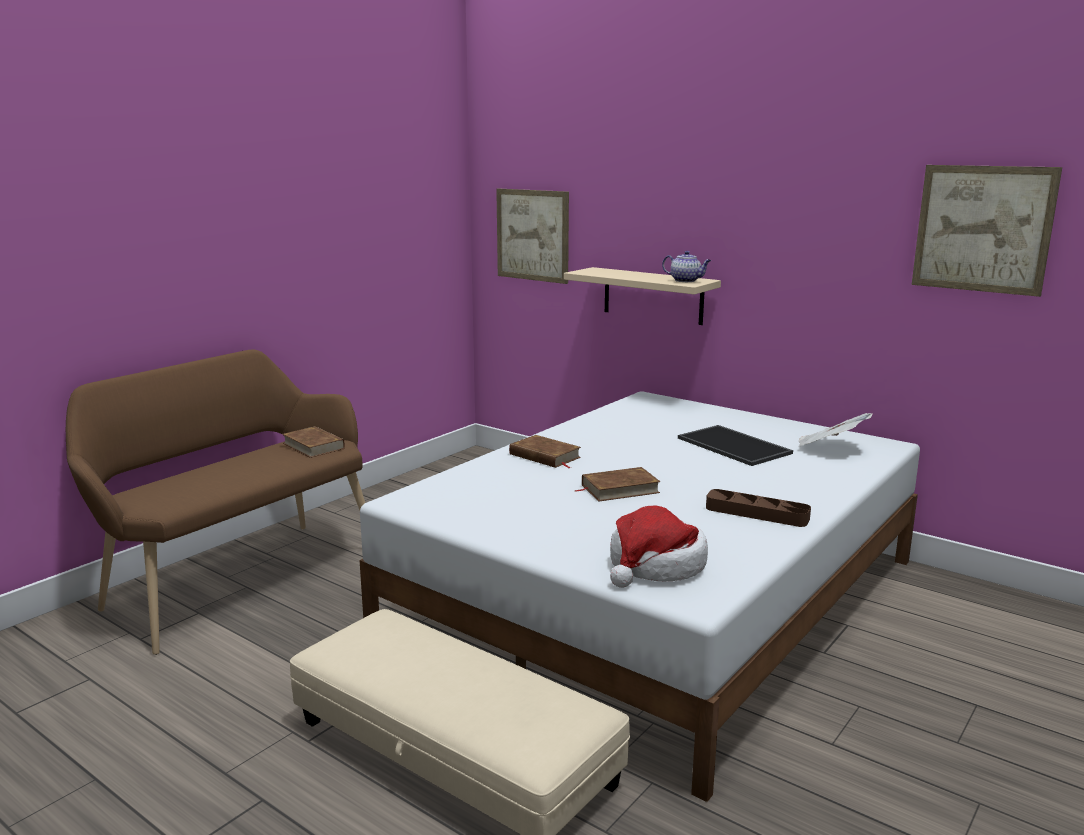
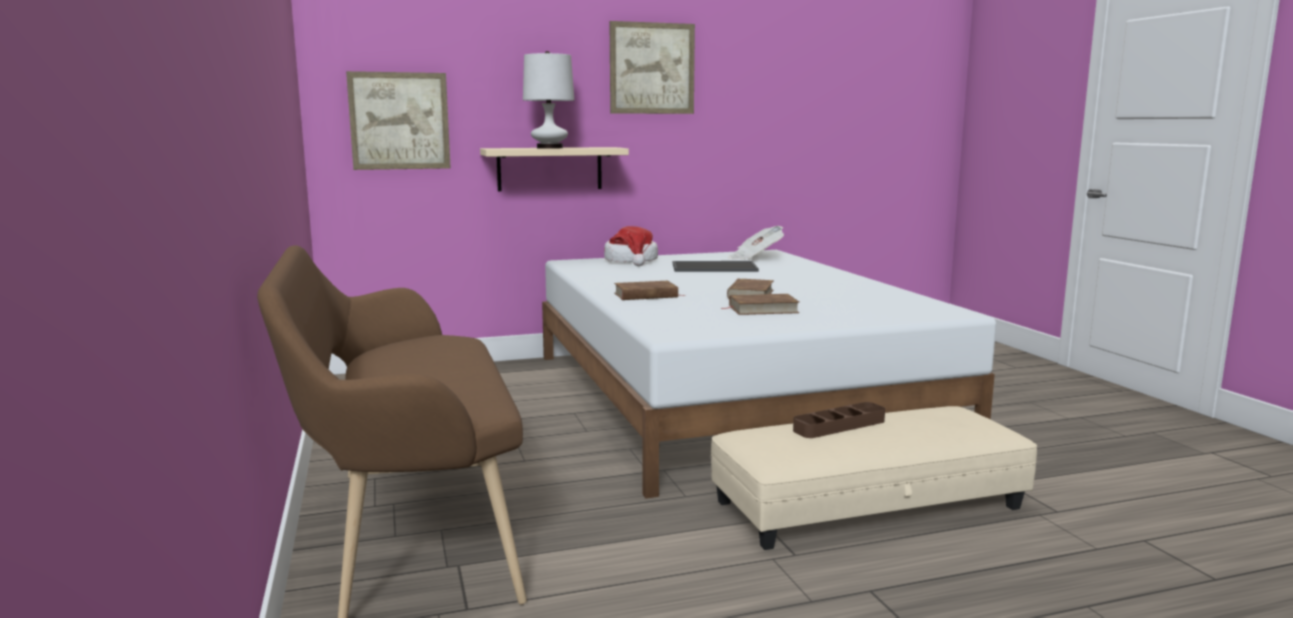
camera: 55 degrees left, 5 degrees down
brown book [282,426,345,458] -> brown book moved to [721,294,799,315]
hat [610,505,708,588] -> hat moved to [604,226,658,266]
teapot [662,251,711,282] -> none
brown tray [706,489,811,527] -> brown tray moved to [793,402,885,438]
picture [912,165,1062,297] -> picture moved to [610,21,695,114]
none -> white table lamp [523,51,574,149]

